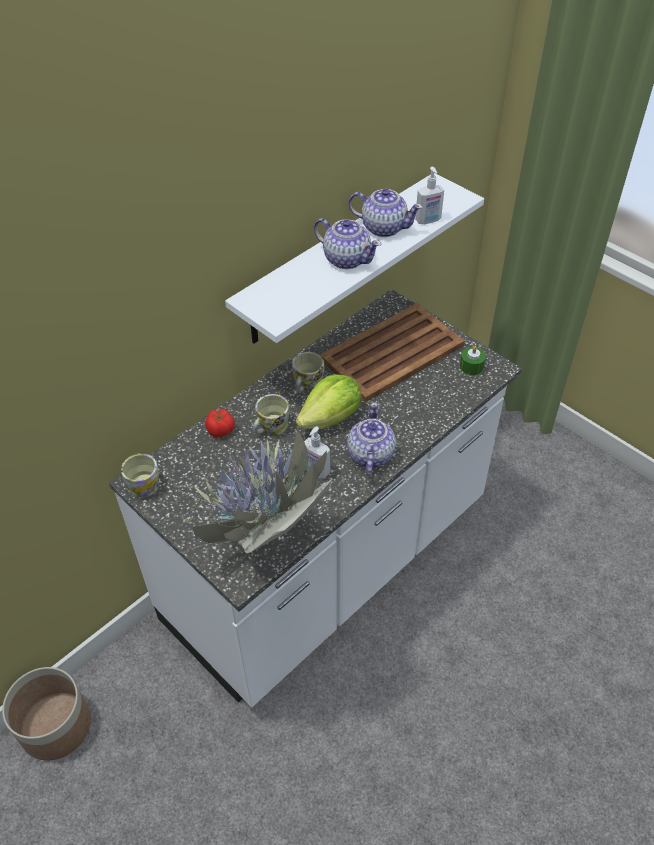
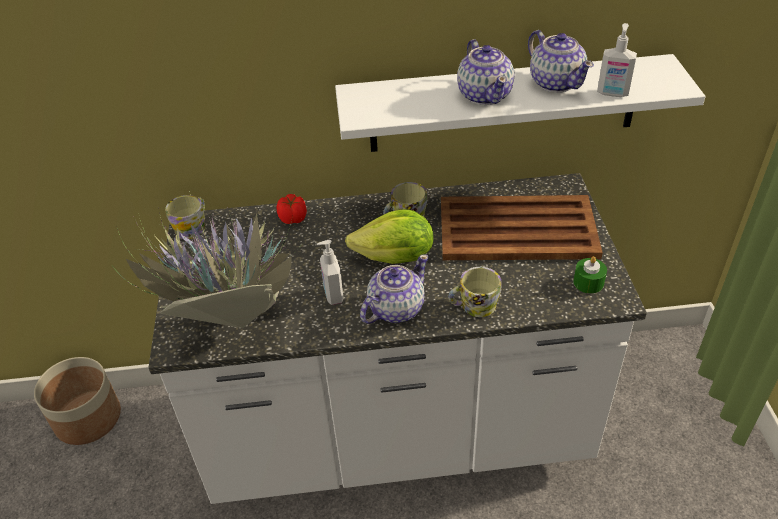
camera: 40 degrees right, 5 degrees down
mug [253,394,290,436] -> mug moved to [448,267,501,317]

